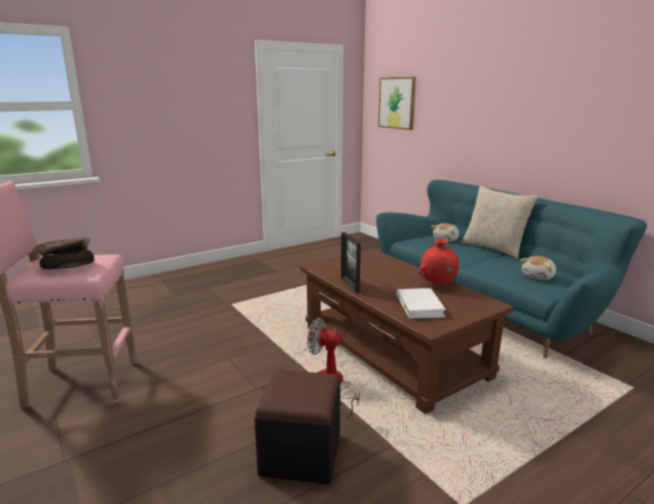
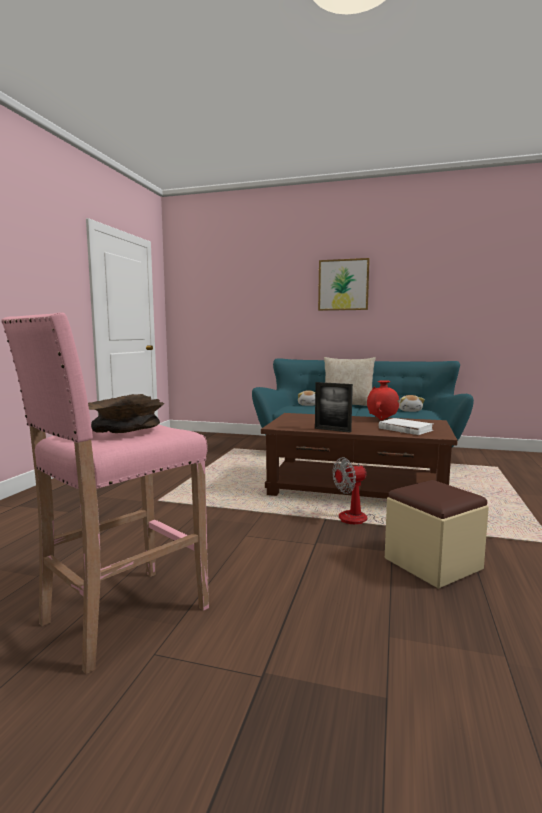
camera: 40 degrees left, 10 degrees down
black ottoman [254,369,340,484] -> beige ottoman [385,480,489,589]
picture [378,77,416,130] -> picture moved to [318,258,370,311]

